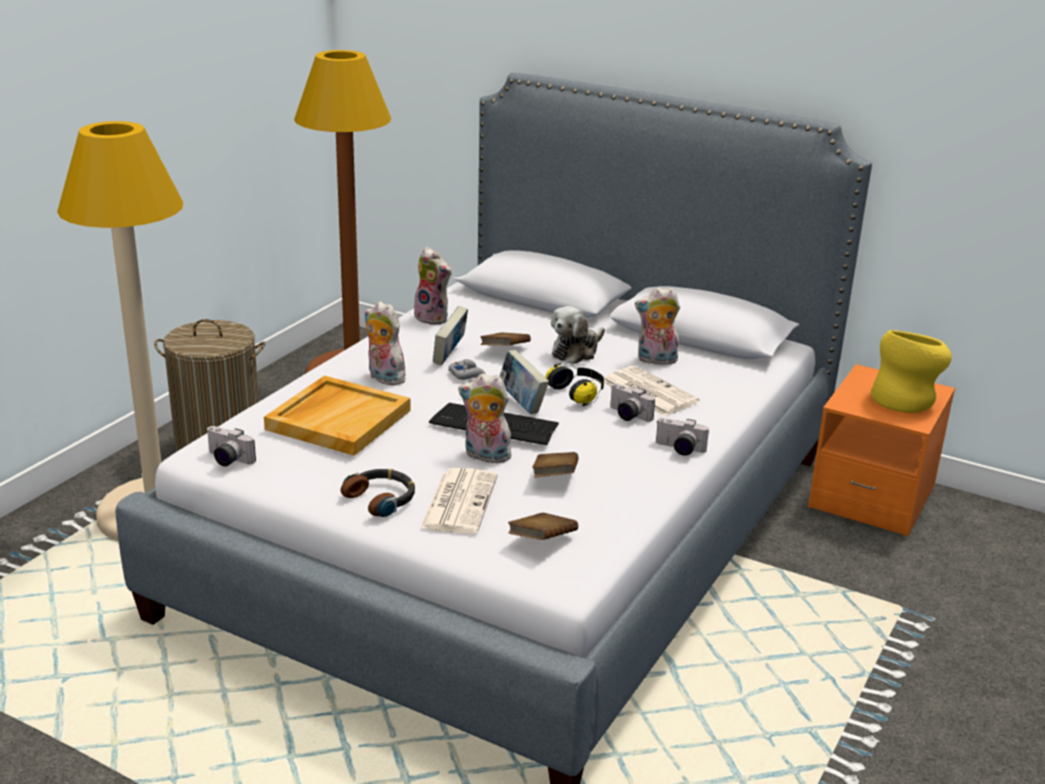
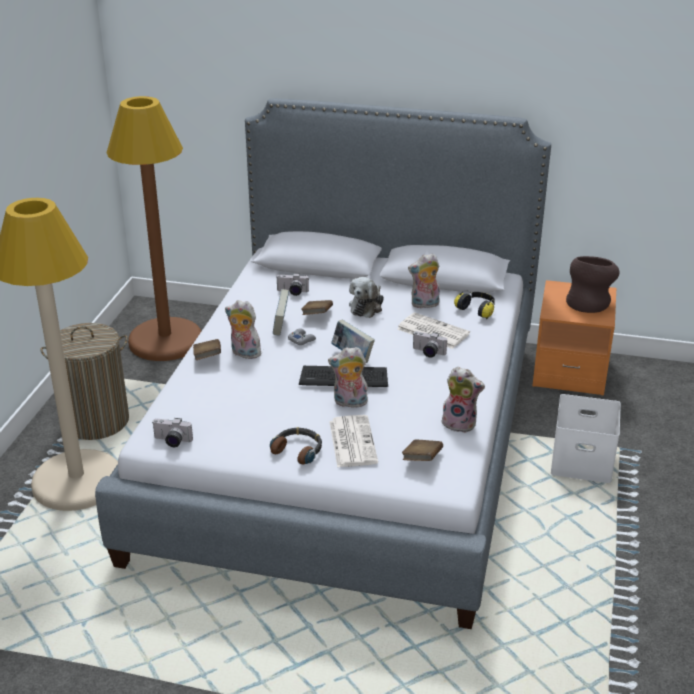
camera: 15 degrees left, 5 degrees up
beige tray [264,376,411,456] -> none
plush toy [414,247,451,325] -> plush toy moved to [442,367,485,433]
brown book [532,452,579,477] -> brown book moved to [193,339,221,360]
headphones [546,361,604,406] -> headphones moved to [454,290,495,319]
camera [656,418,709,456] -> camera moved to [276,273,309,296]
yellow vase [871,330,952,413] -> brown vase [566,256,620,313]
none -> white storage box [551,394,621,483]

